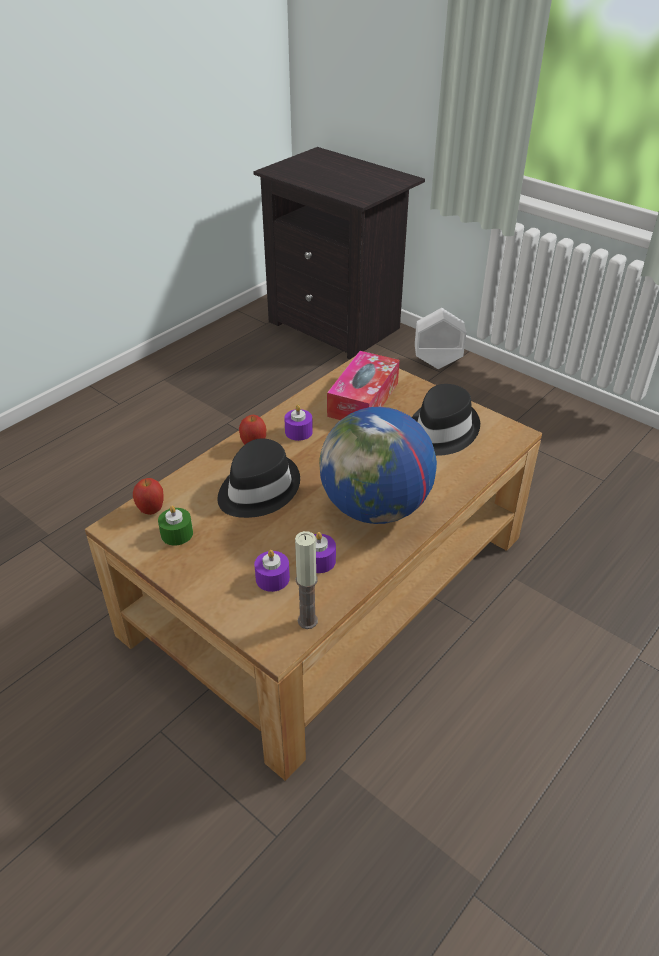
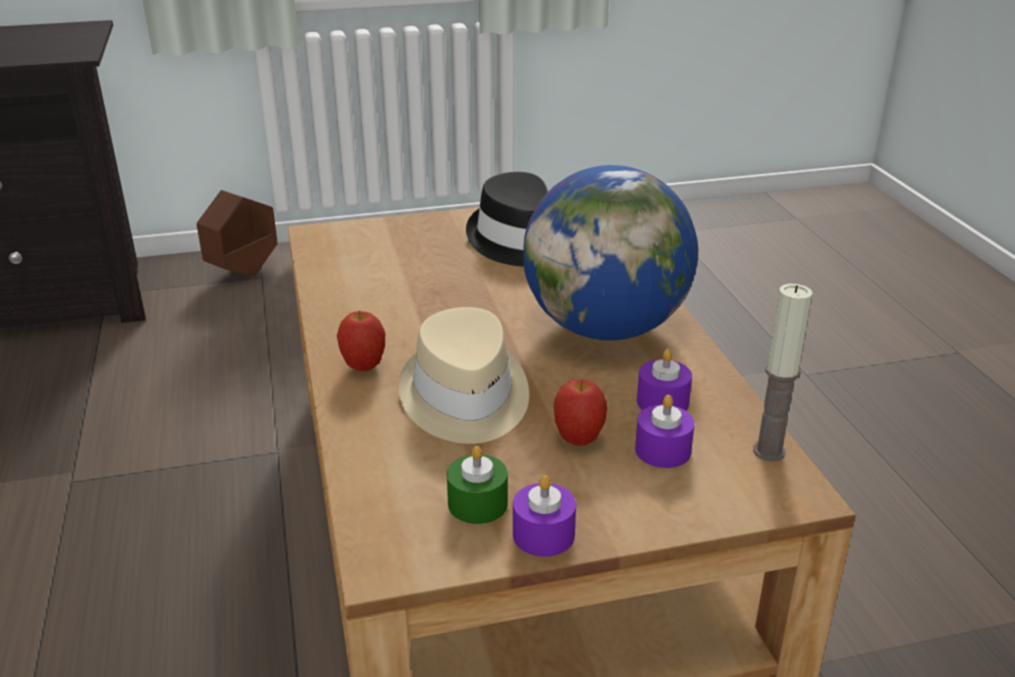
camera: 55 degrees left, 10 degrees down
apple [133,478,164,515] -> apple moved to [554,379,607,446]
black hat [218,439,300,518] -> beige hat [398,307,529,444]
purple candle [284,405,313,441] -> purple candle moved to [513,475,576,557]
tissue box [327,351,400,420] -> none
white planter [415,308,466,369] -> brown planter [196,190,278,276]

